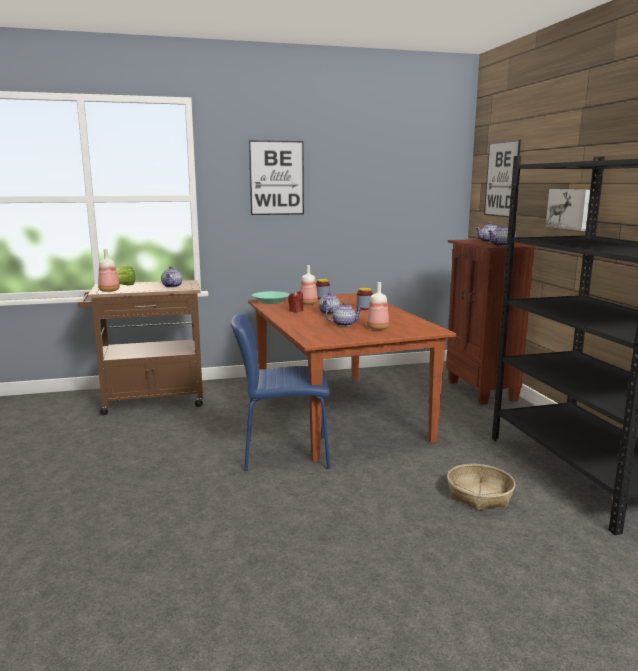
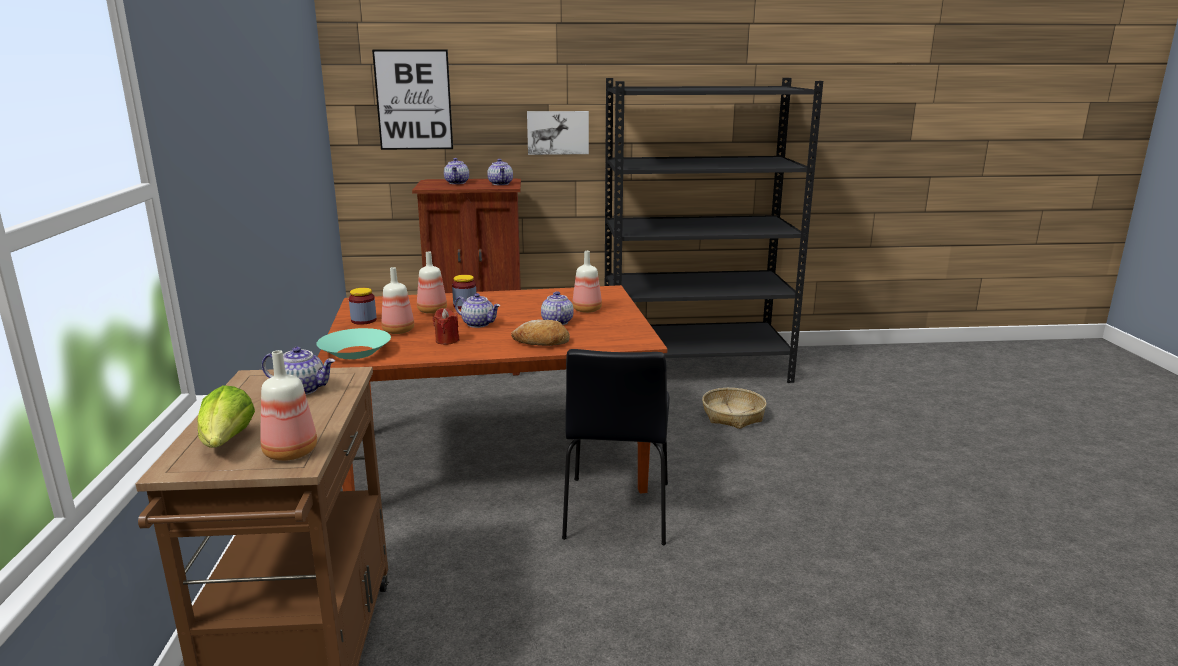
camera: 80 degrees left, 5 degrees up
blue chair [231,314,331,471] -> black chair [562,349,670,546]
picture [249,140,304,215] -> none
none -> bottle [417,252,447,314]
none -> bread [511,320,570,346]

